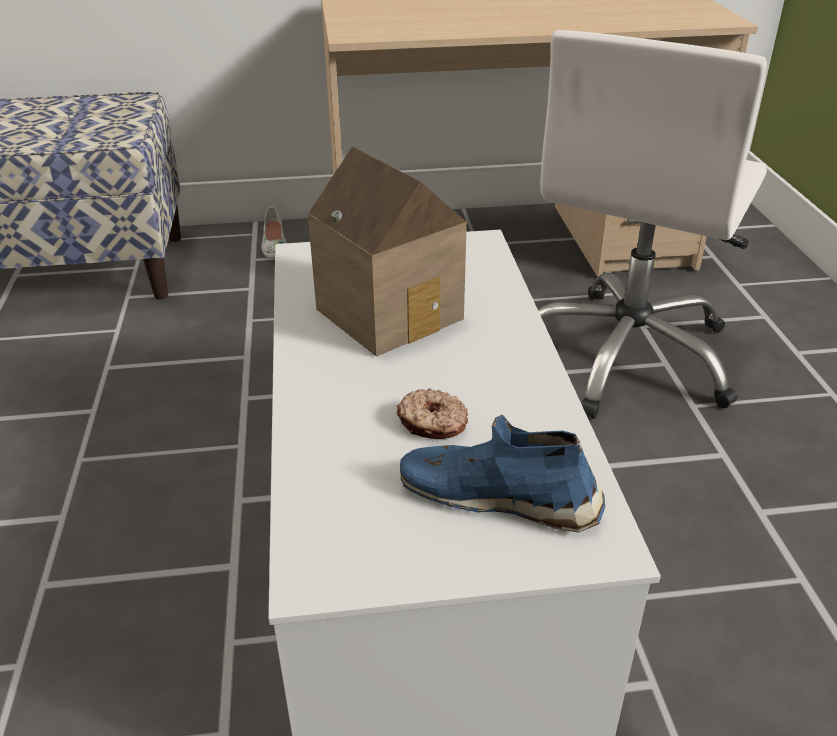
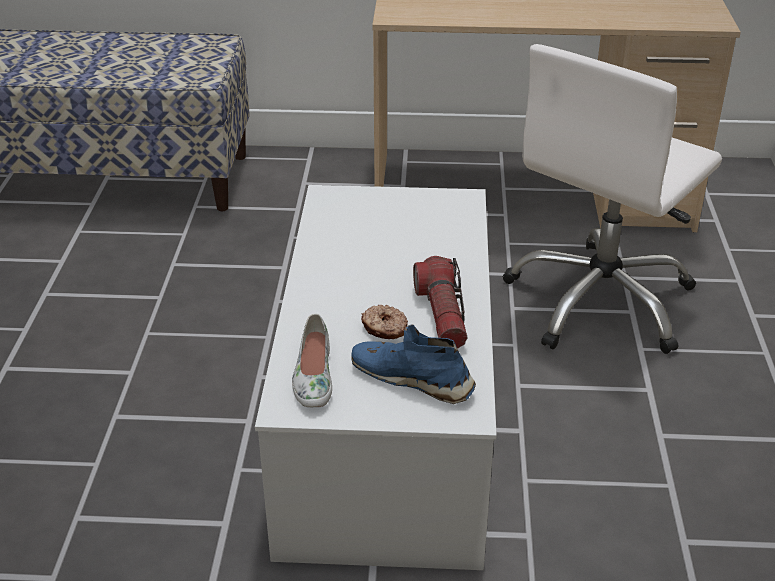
camera: 10 degrees right, 0 degrees up
white shoe [261,207,287,259] -> white shoe moved to [292,314,332,407]
toy house [308,146,467,357] -> none
none -> flashlight [413,256,468,349]

